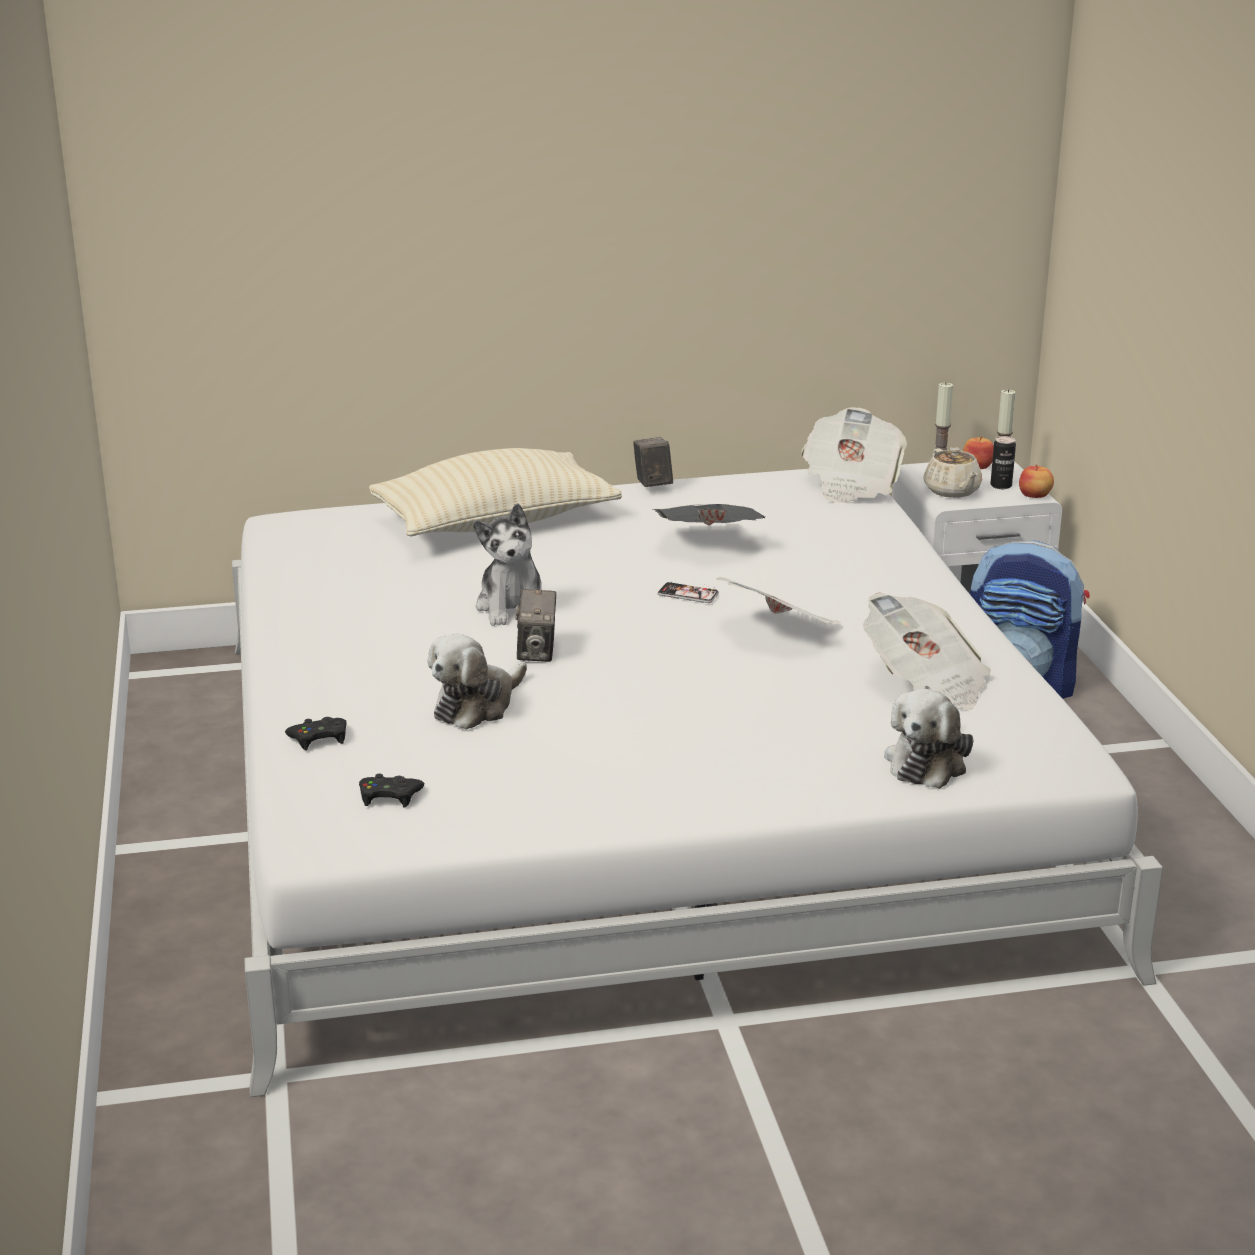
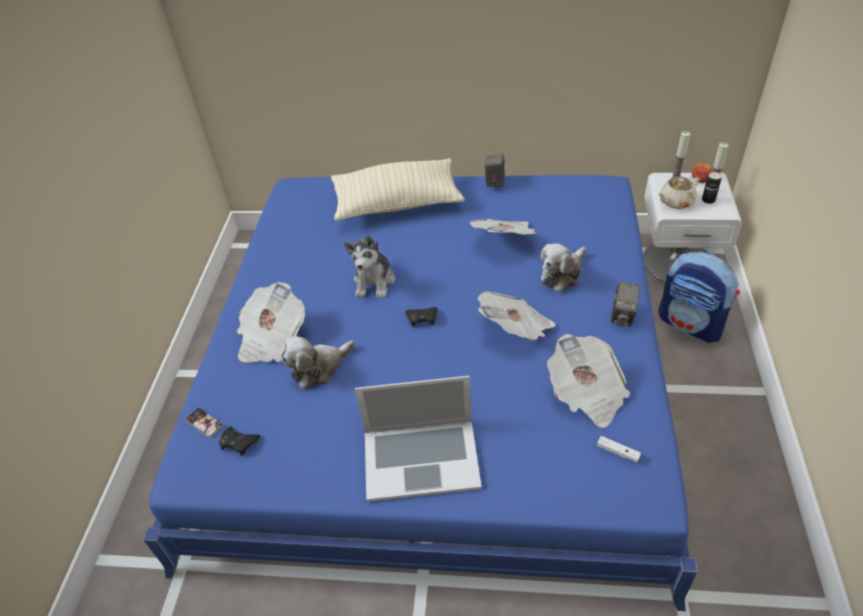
camera: 20 degrees right, 20 degrees up
white bed [232,469,1163,1097] -> blue bed [143,175,698,611]
black game controller [285,717,347,750] -> black game controller moved to [405,307,438,327]
camera [515,589,556,662] -> camera moved to [611,282,640,326]
phone [657,581,719,603] -> phone moved to [185,408,223,438]
newspaper [802,407,907,503] -> newspaper moved to [237,282,305,363]
plush toy [884,689,974,789] -> plush toy moved to [540,244,586,292]
beige teapot [923,447,982,498] -> beige teapot turned 60 degrees clockwise [658,176,700,209]
apple [1019,465,1054,498] -> none
none -> laptop [355,376,482,502]
none -> white game controller [597,436,641,463]

